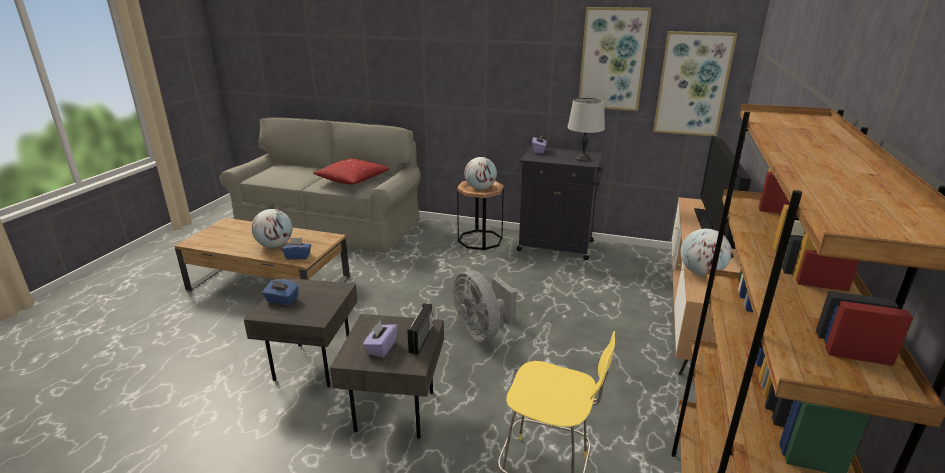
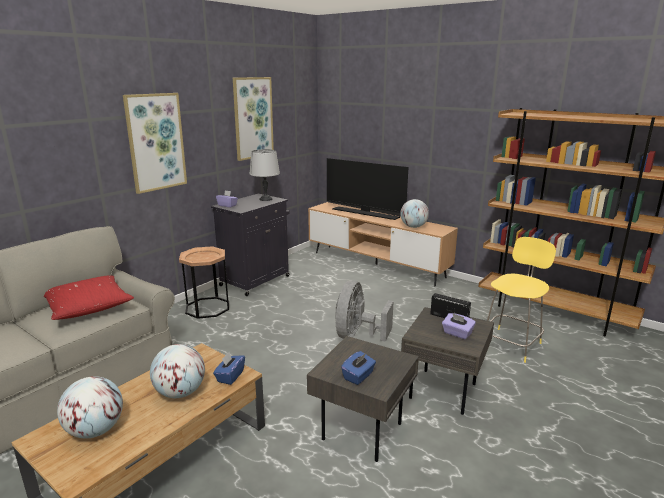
camera: 70 degrees left, 5 degrees down
grey fan [453,270,517,341] -> grey fan turned 120 degrees clockwise [335,280,394,342]
globe [465,157,497,190] -> globe moved to [57,376,123,438]
picture [653,31,737,136] -> picture moved to [123,93,187,194]

